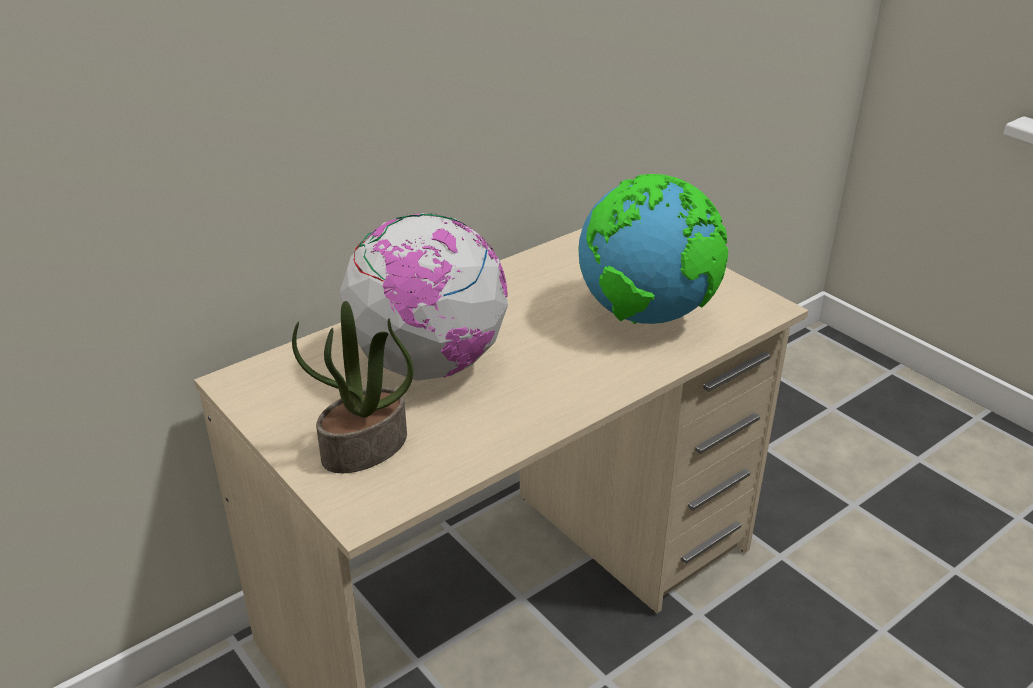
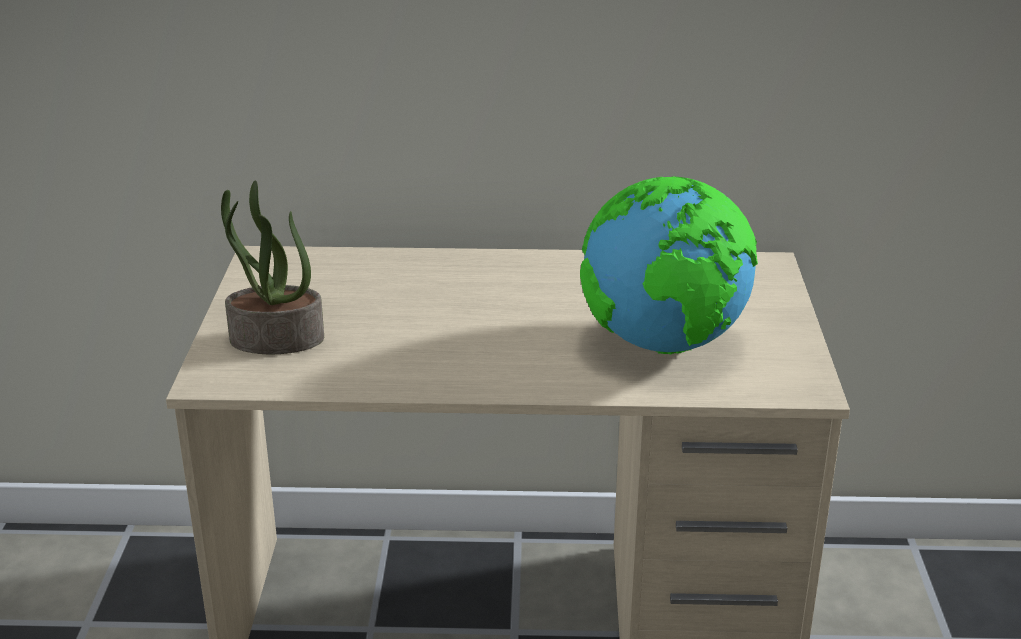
camera: 40 degrees right, 5 degrees down
globe [340,213,508,381] -> none

